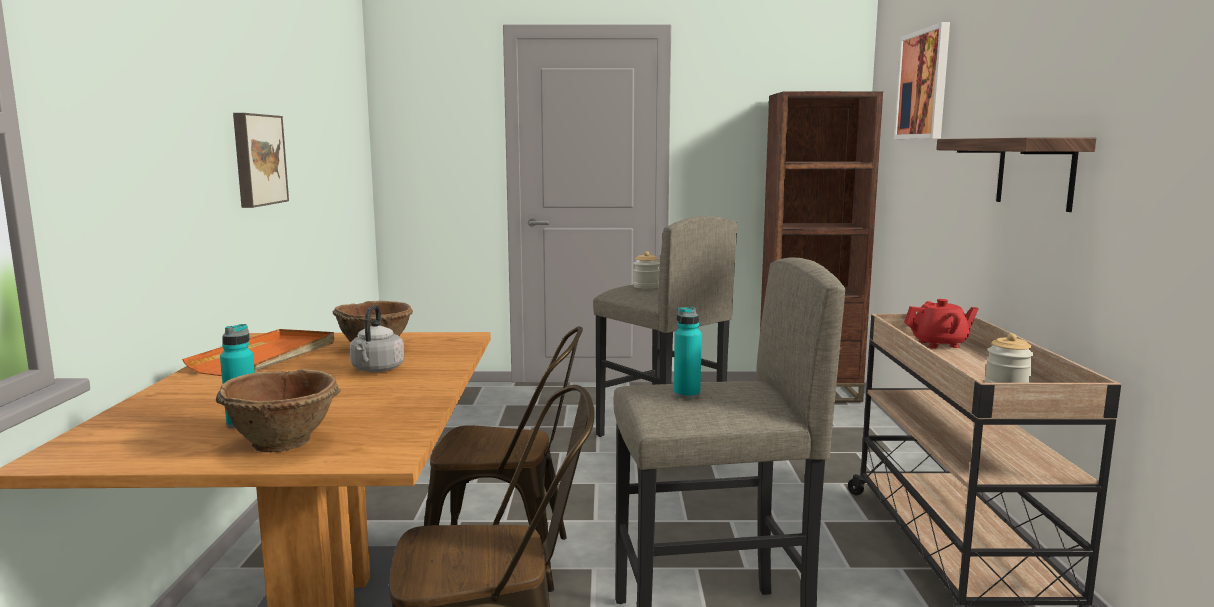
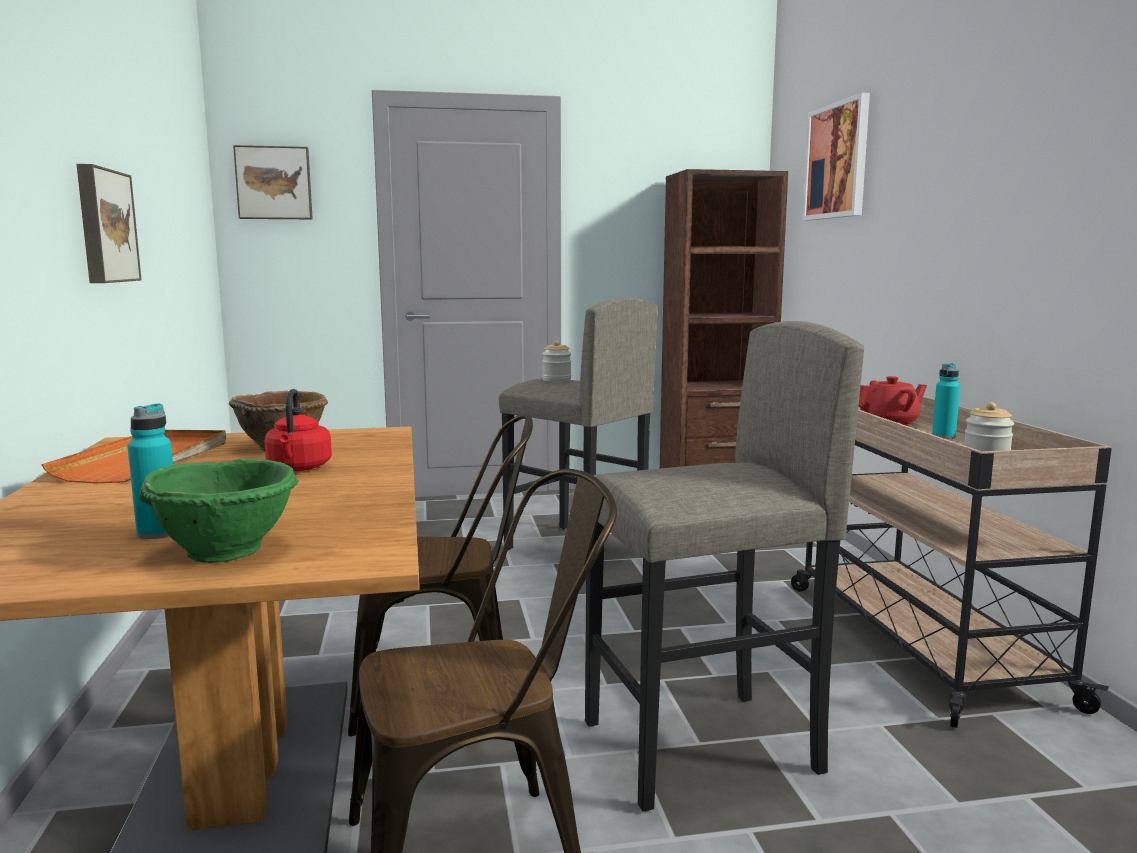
camera: 10 degrees left, 0 degrees up
brown bowl [216,369,341,452] -> green bowl [139,458,298,563]
grey kettle [350,305,404,372] -> red kettle [265,389,332,471]
turquoise bottle [674,307,702,399] -> turquoise bottle moved to [932,363,960,439]
shelf [936,138,1096,212] -> none
none -> picture [233,145,313,219]

